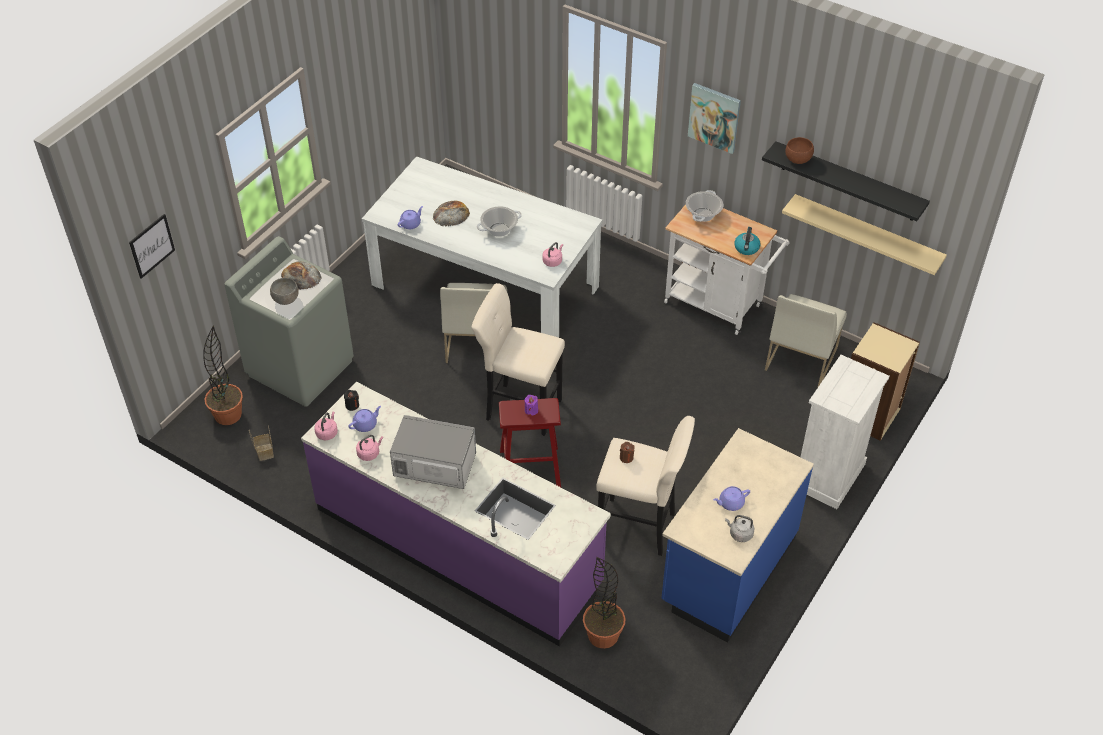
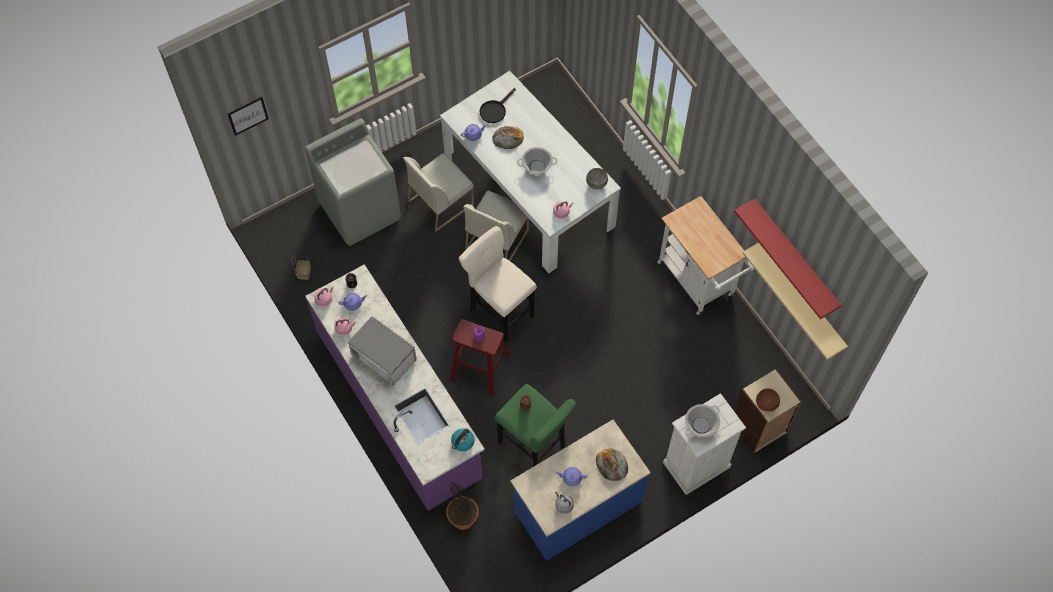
camera: 25 degrees right, 15 degrees up
potted plant [203,325,243,425] -> none
grey bowl [270,278,299,305] -> grey bowl moved to [586,168,608,190]
bread [281,261,322,290] -> bread moved to [596,448,628,481]
beige stool [596,416,695,556] -> green stool [495,384,576,467]
cooking pot [686,190,723,222] -> cooking pot moved to [685,404,720,438]
picture [688,83,741,154] -> none
kettle [734,227,760,255] -> kettle moved to [451,429,475,451]
black shelf [762,141,930,221] -> red shelf [734,198,842,319]
white chair [765,294,847,388] -> white chair moved to [403,153,474,232]
brown bowl [785,137,814,164] -> brown bowl moved to [756,388,780,412]
none -> black frying pan [480,88,516,123]

